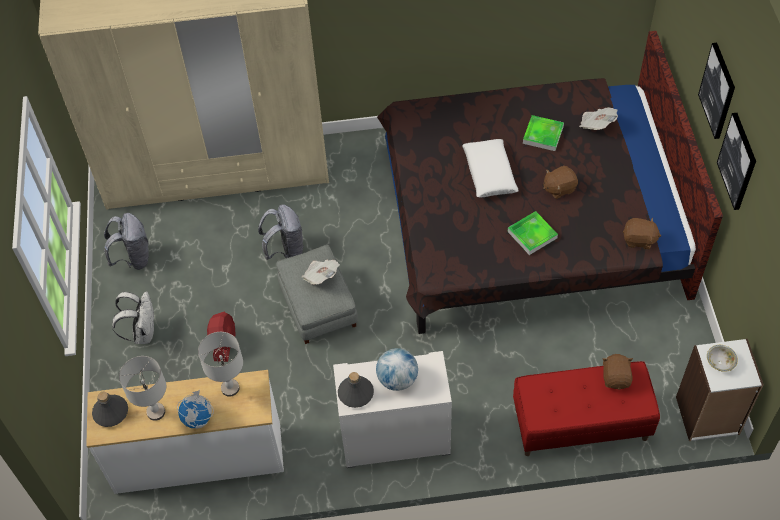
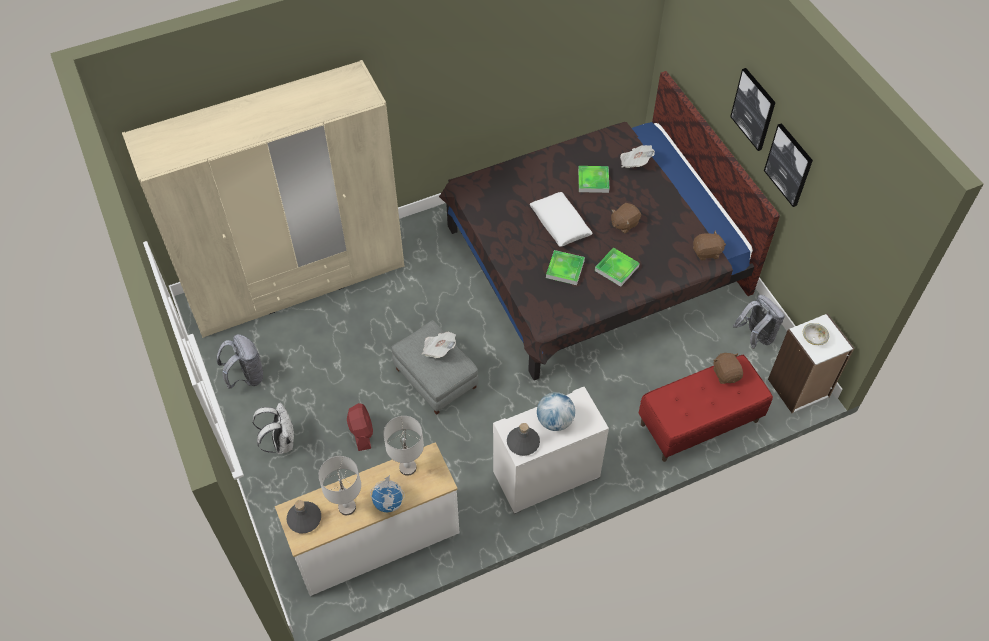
camera: 20 degrees left, 0 degrees up
grey backpack [258,204,304,260] -> grey backpack moved to [733,295,785,349]
none -> tray [546,250,585,285]

